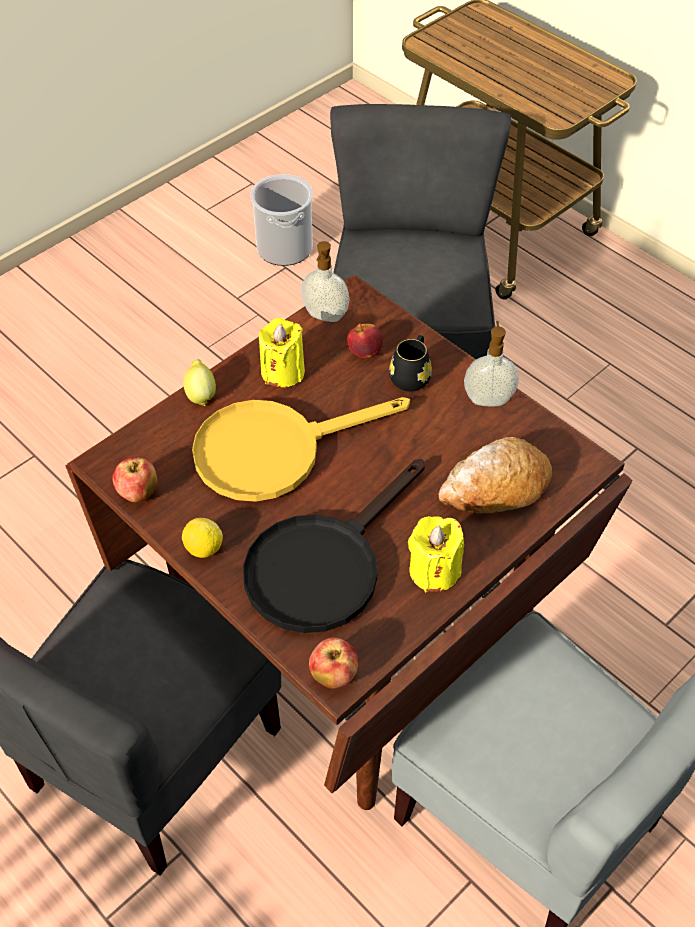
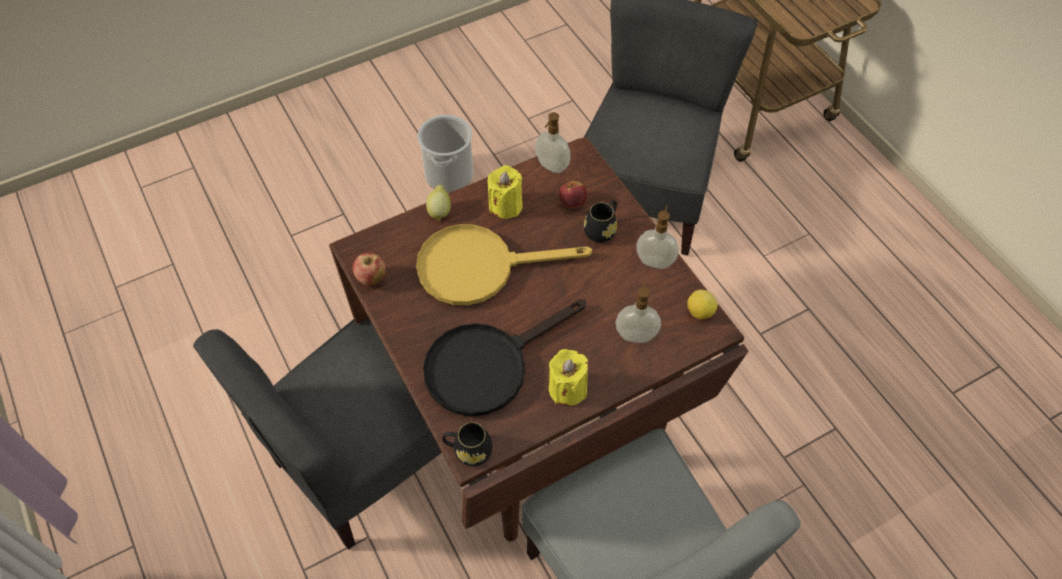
camera: 15 degrees right, 5 degrees up
lemon [182,518,223,558] -> lemon moved to [687,289,718,319]
bucket [250,174,313,266] -> bucket moved to [418,115,473,193]
apple [309,637,358,689] -> black mug [443,422,492,466]
bread [438,437,552,514] -> soap dispenser [616,281,661,343]

